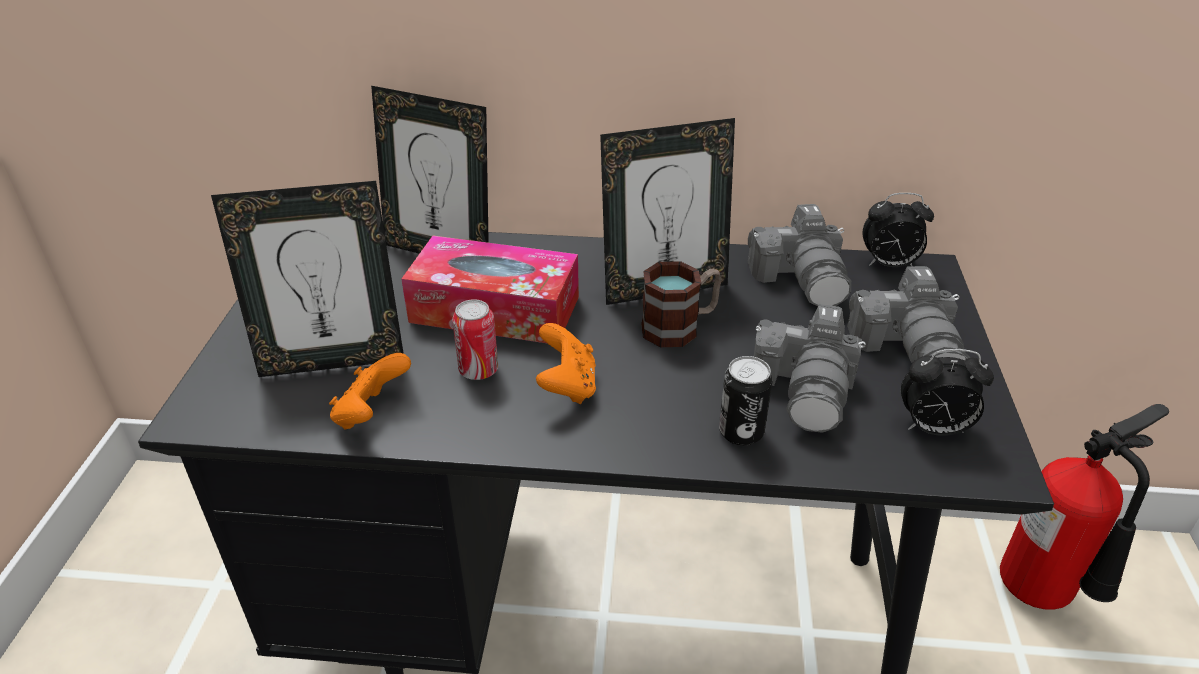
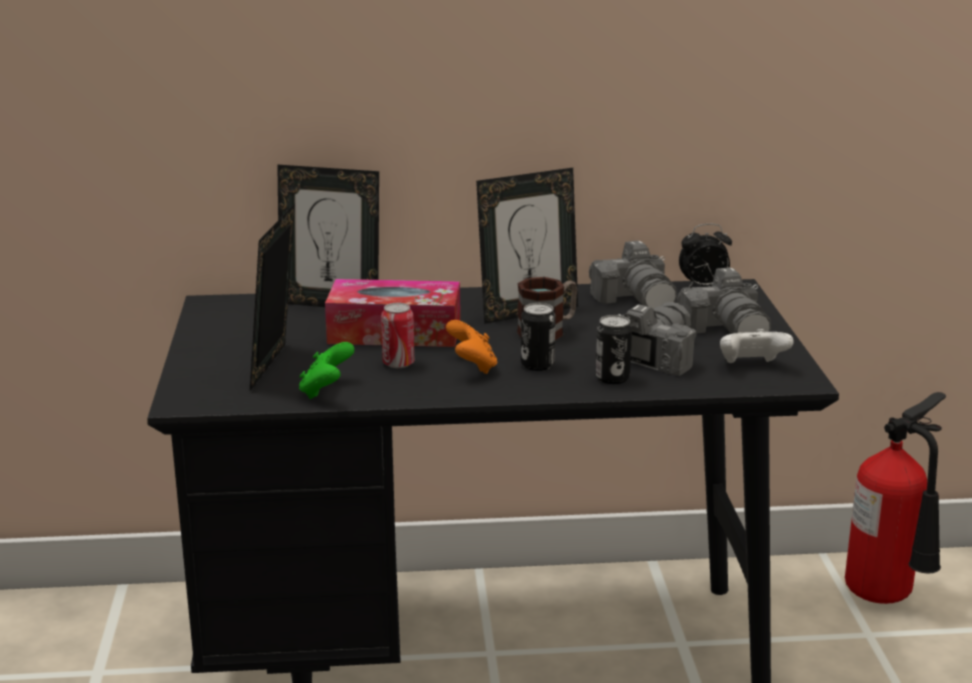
camera: 10 degrees left, 15 degrees down
picture frame [211,181,404,377] -> picture frame turned 120 degrees clockwise [250,203,295,391]
orange game controller [329,353,411,430] -> green game controller [299,342,355,399]
camera [754,304,866,433] -> camera turned 150 degrees counterclockwise [618,302,697,376]
alarm clock [901,349,994,436] -> white game controller [720,329,794,363]
none -> can [521,303,556,371]

